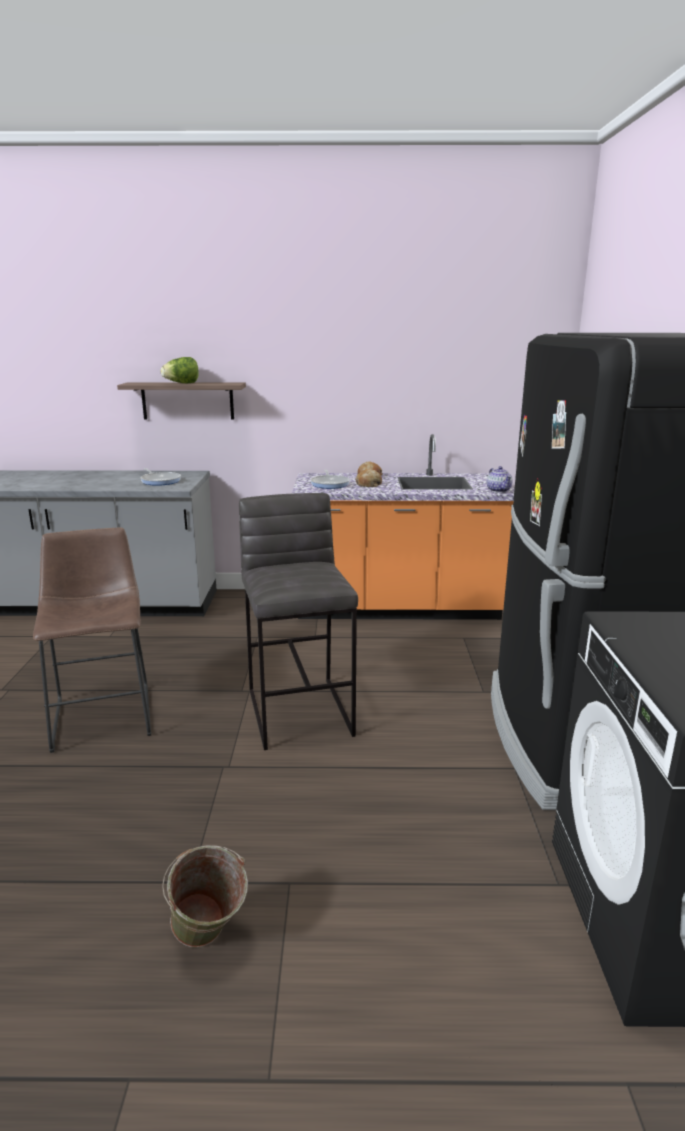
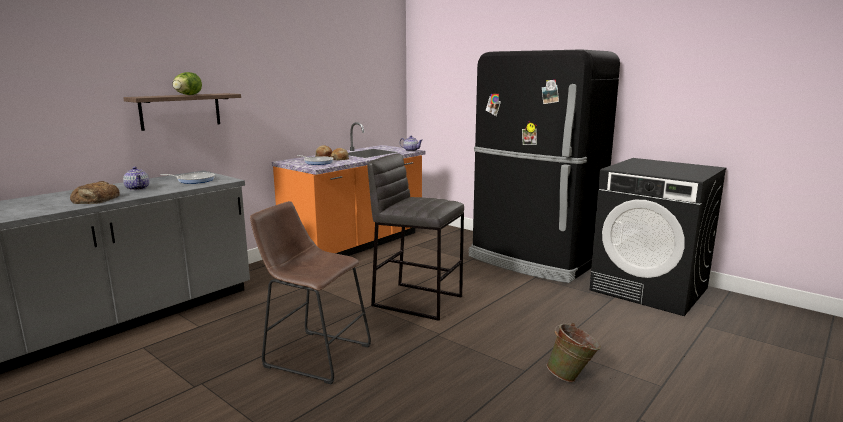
camera: 50 degrees left, 5 degrees down
none -> bread [70,181,120,204]
none -> teapot [123,167,149,190]

